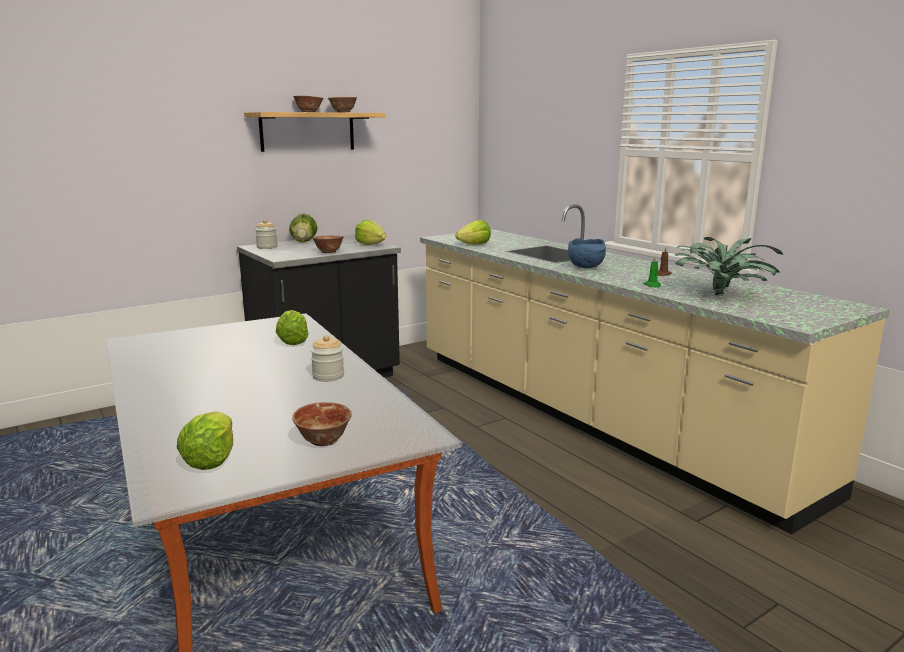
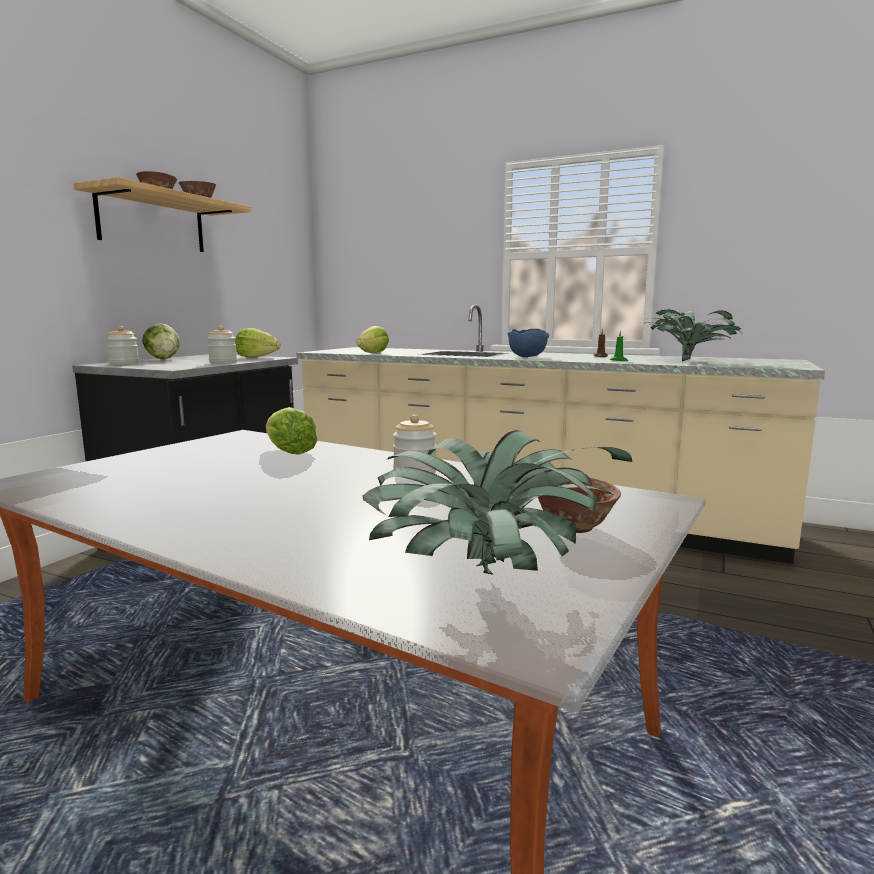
camera: 30 degrees left, 5 degrees down
lettuce [177,411,233,470] -> potted plant [363,430,632,575]
bowl [312,236,344,253] -> jar [207,326,237,364]

